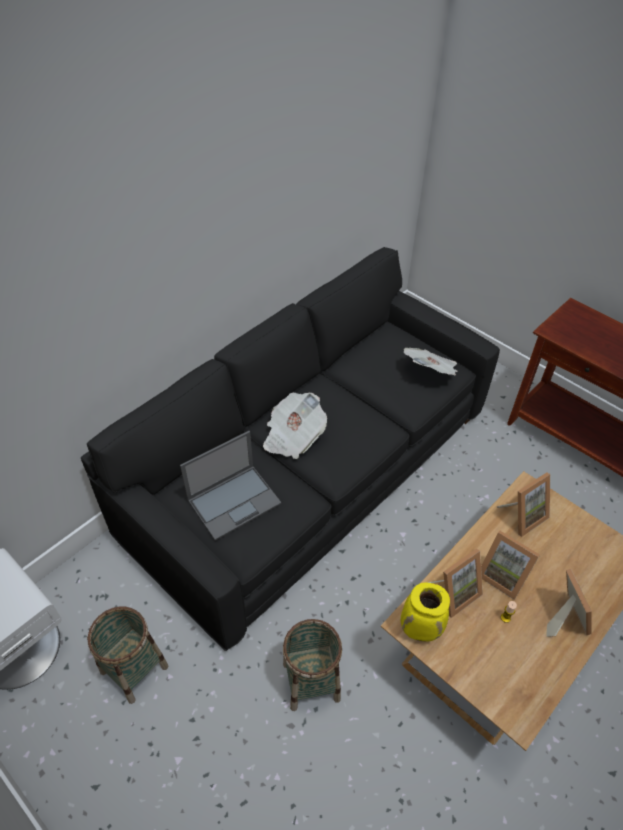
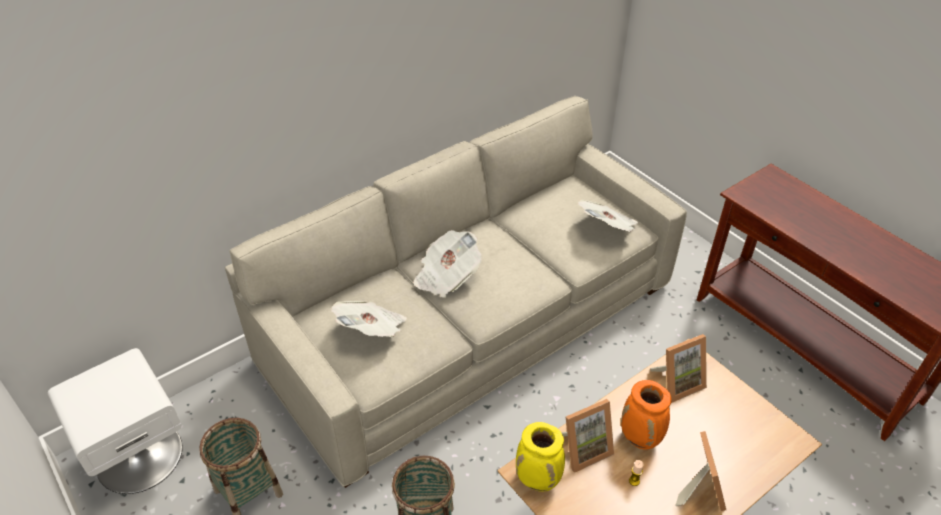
camera: 10 degrees right, 5 degrees down
black sofa [81,247,500,651] -> beige sofa [225,96,687,488]
laptop [180,431,281,541] -> newspaper [331,301,407,337]
picture frame [481,531,540,600] -> orange vase [621,380,672,450]

